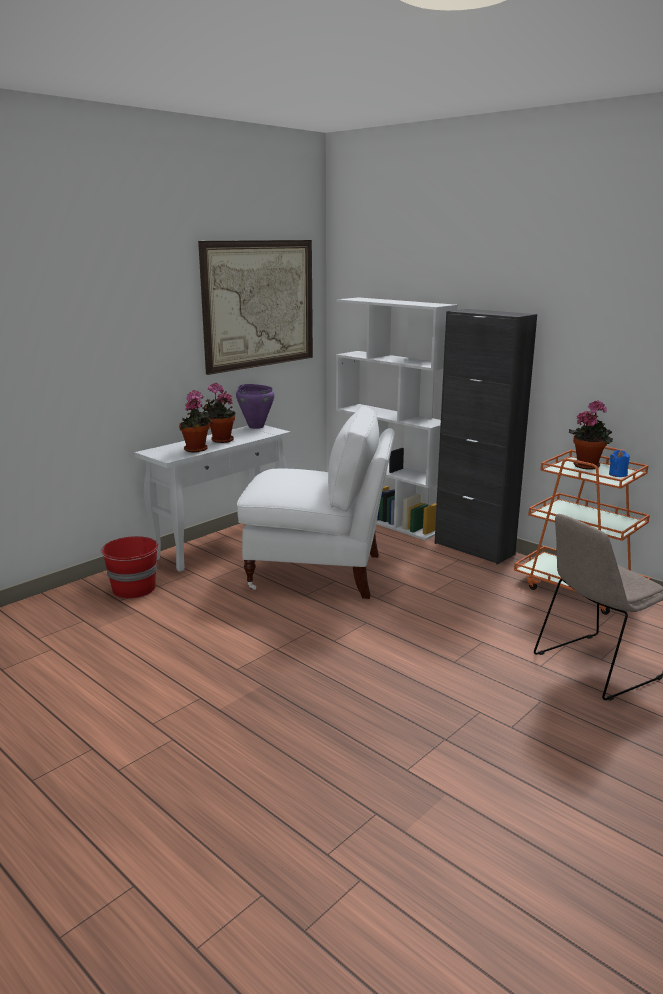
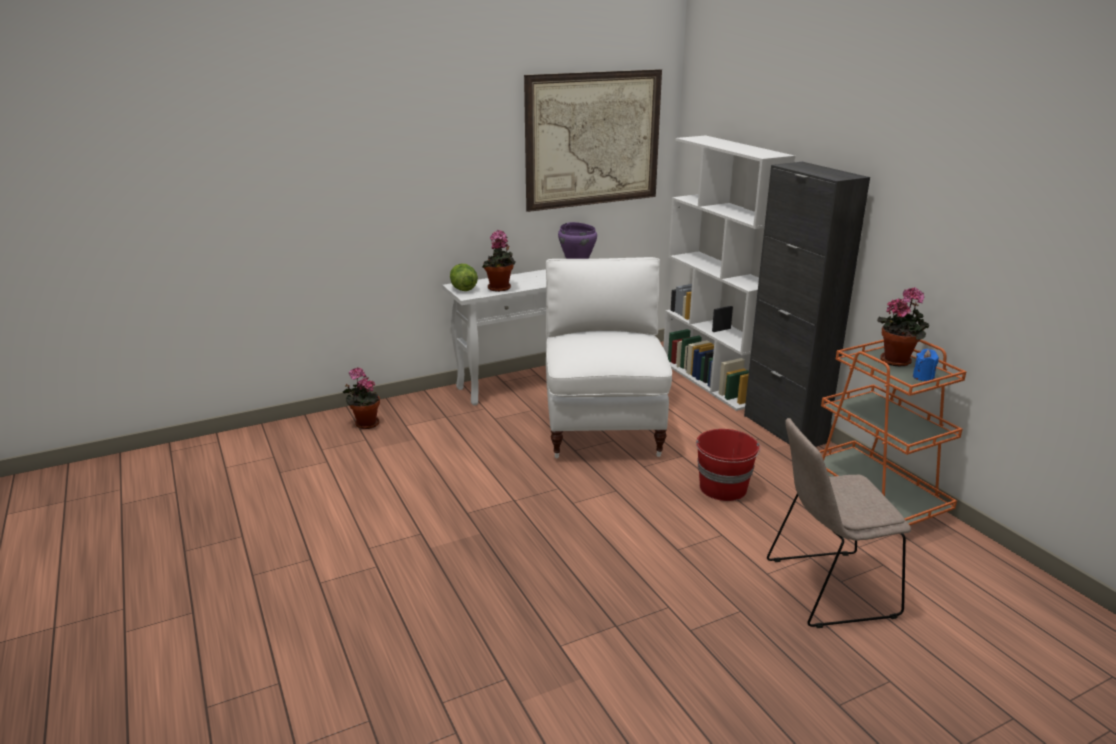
camera: 20 degrees right, 5 degrees up
red bucket [100,536,159,598] -> red bucket moved to [696,429,761,501]
potted plant [202,383,236,443] -> potted plant moved to [343,367,380,429]
white chair [237,406,395,599] -> white chair turned 120 degrees counterclockwise [546,257,672,459]
none -> lettuce [450,264,478,291]

